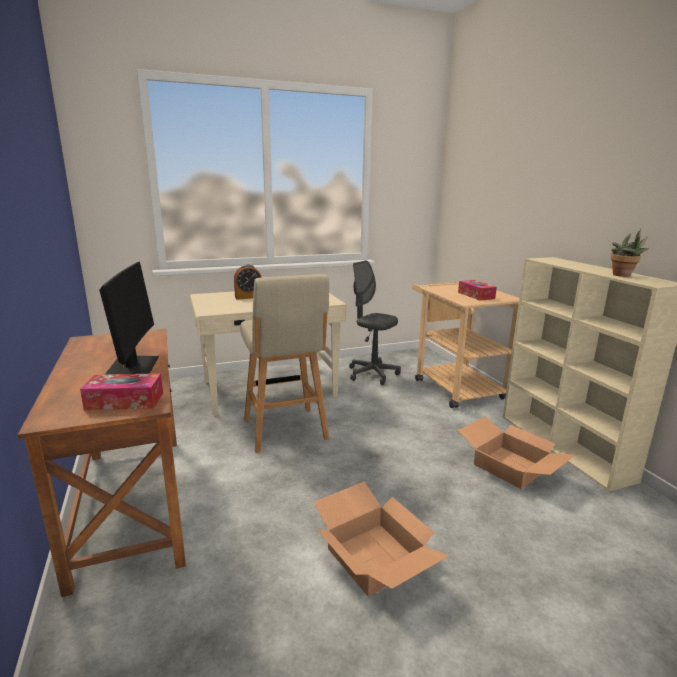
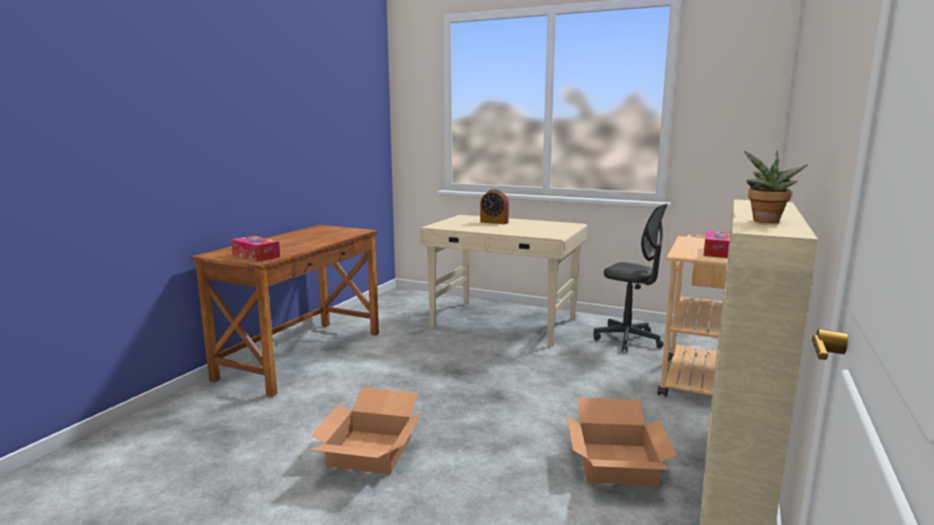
camera: 45 degrees right, 5 degrees down
monitor [99,262,159,375] -> none
beige stool [240,274,329,453] -> none
grey office chair [349,260,401,385] -> grey office chair turned 135 degrees clockwise [593,203,668,352]

